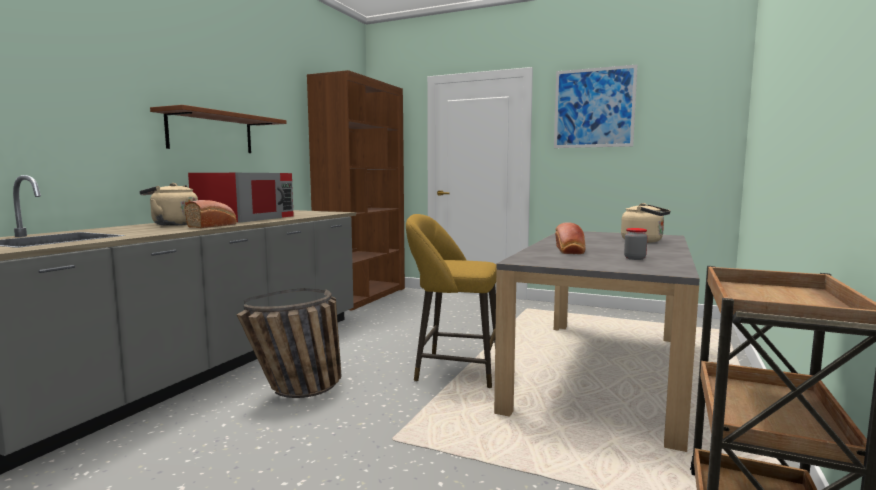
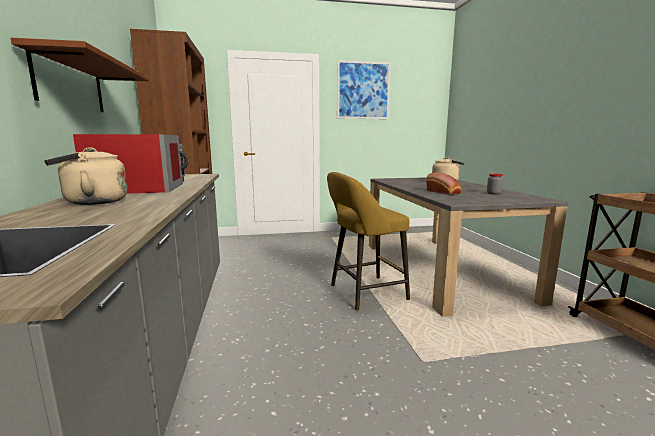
camera: 35 degrees left, 5 degrees up
bread [184,200,237,228] -> none
basket [237,288,342,398] -> none

